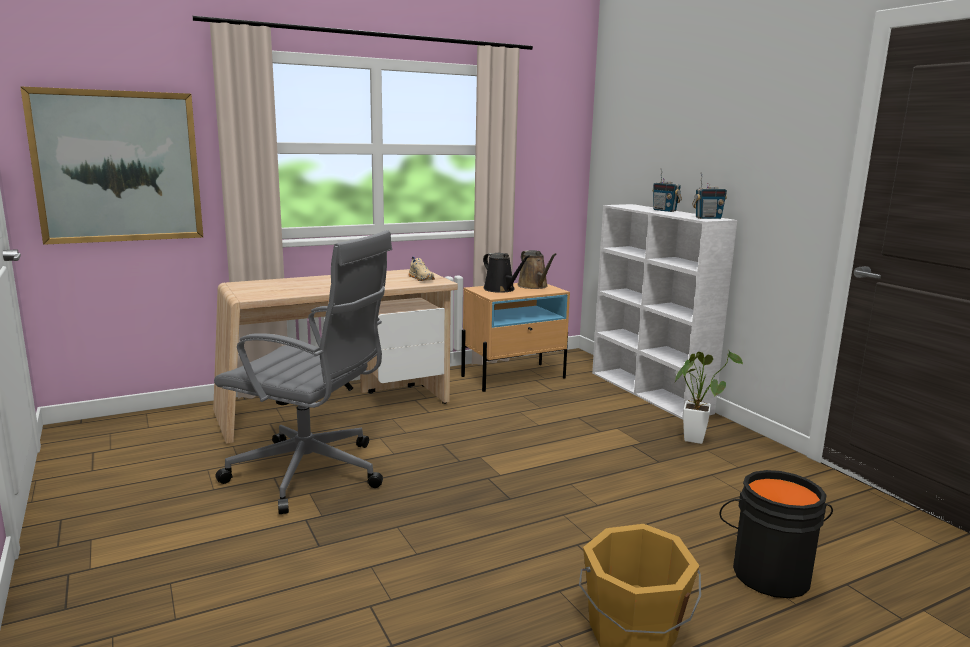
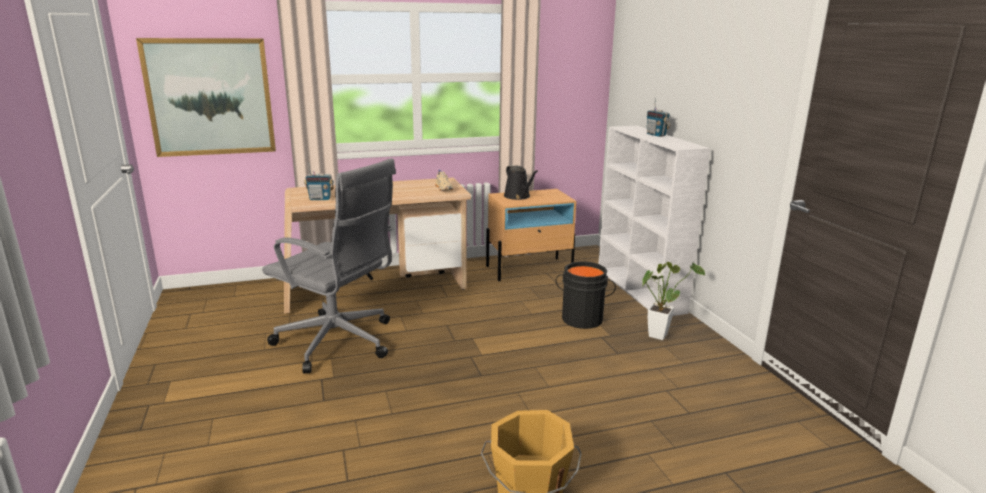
camera: 10 degrees right, 5 degrees up
brown watering can [517,250,557,289] -> none
radio [692,172,727,219] -> radio moved to [304,162,334,200]
black bucket [720,470,833,598] -> black bucket moved to [556,261,616,329]

